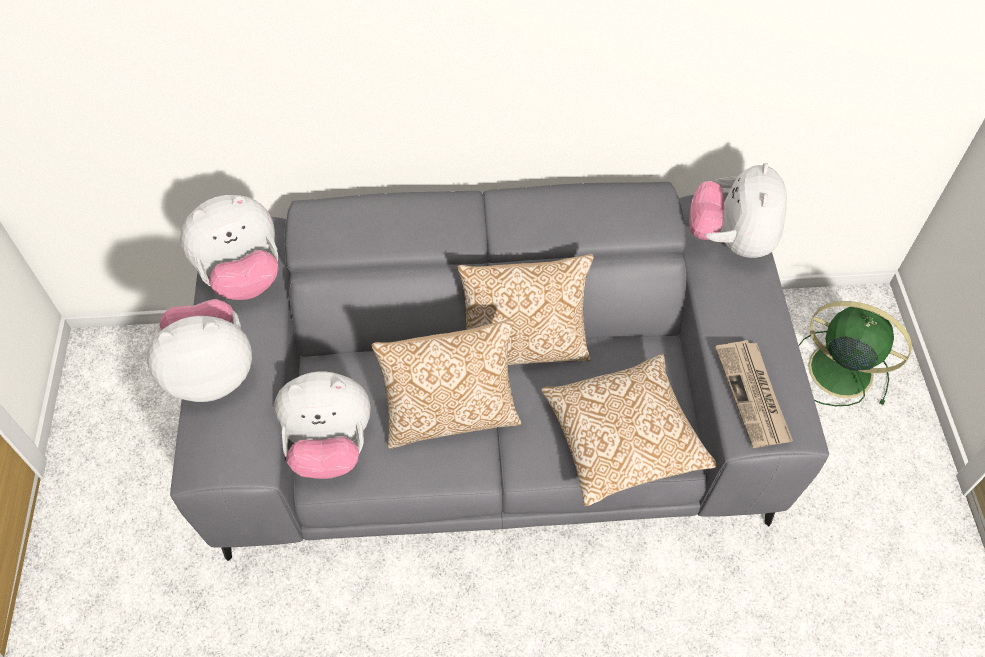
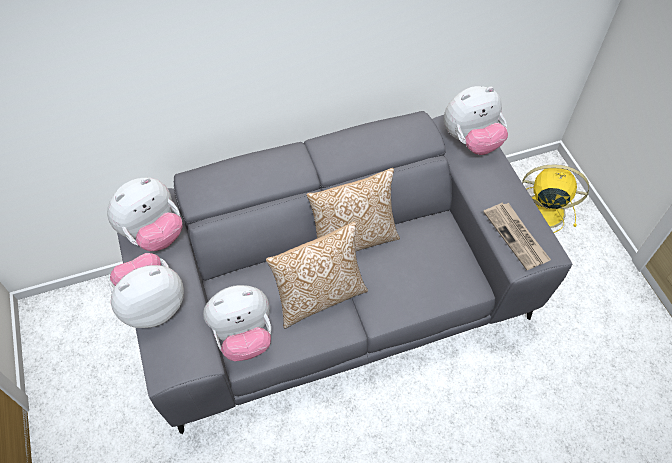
camera: 15 degrees left, 0 degrees up
pillow [541,354,716,506] -> none
plush toy [689,163,787,258] -> plush toy turned 105 degrees counterclockwise [444,86,508,155]
green fan [799,301,912,406] -> yellow fan [522,164,589,233]

